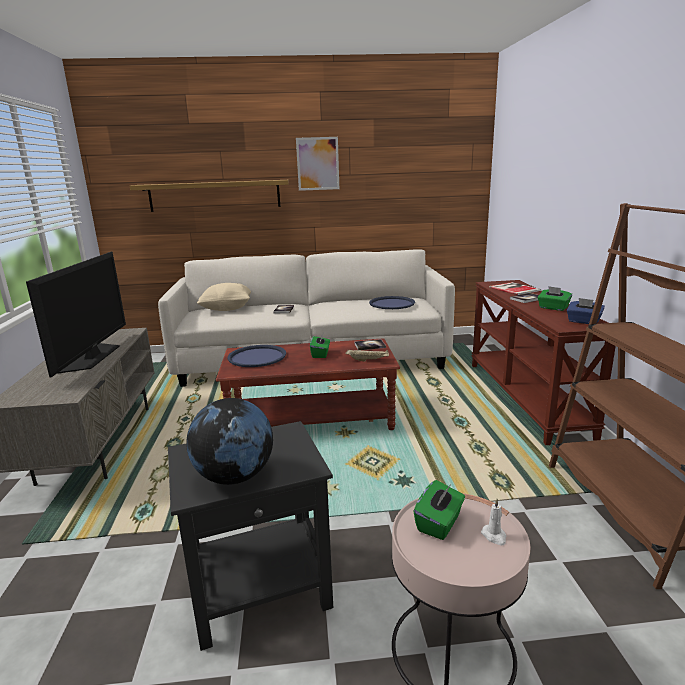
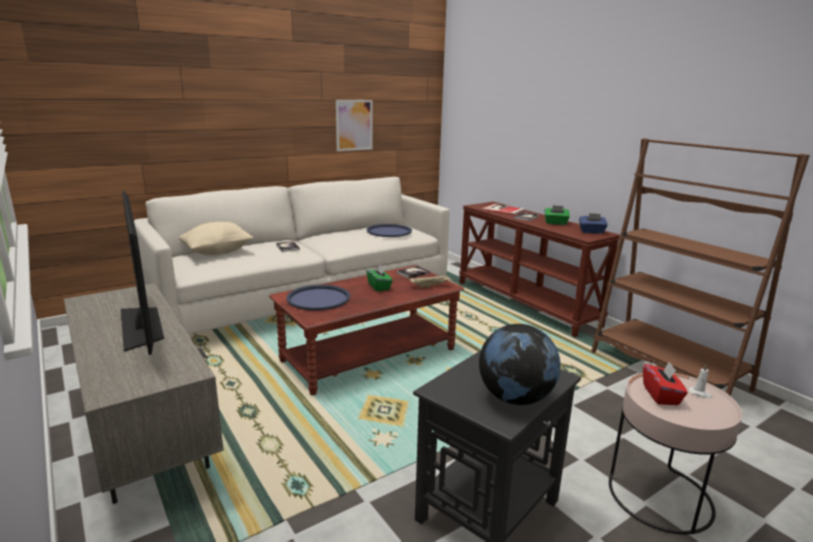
camera: 30 degrees left, 0 degrees up
shelf [130,180,289,212] -> none
picture [296,137,339,191] -> picture moved to [336,100,373,151]
green tissue box [413,480,465,540] -> red tissue box [643,362,688,405]

